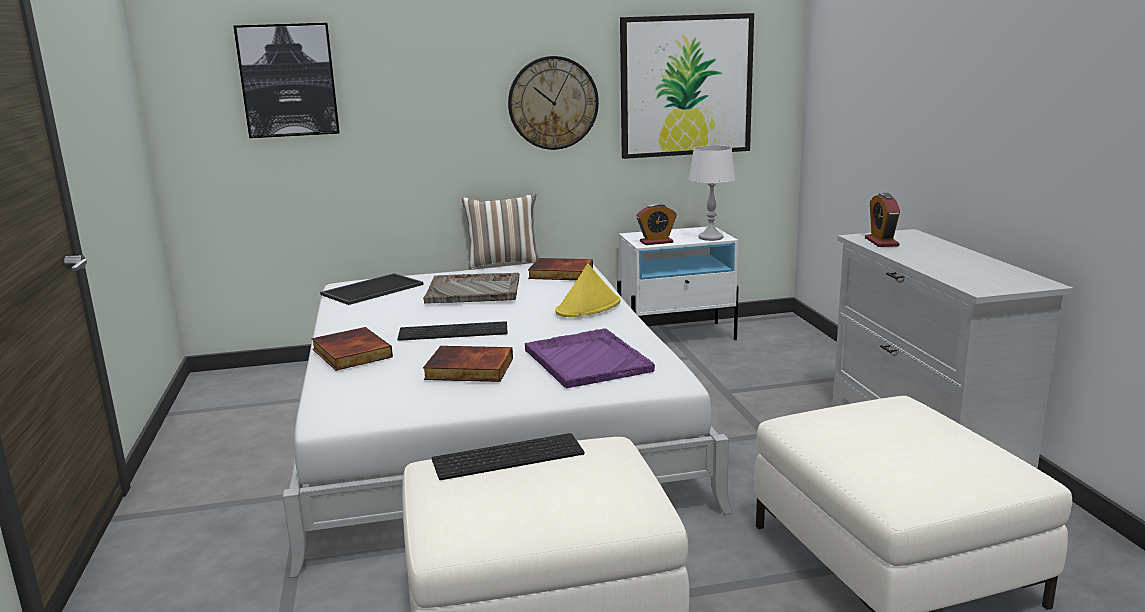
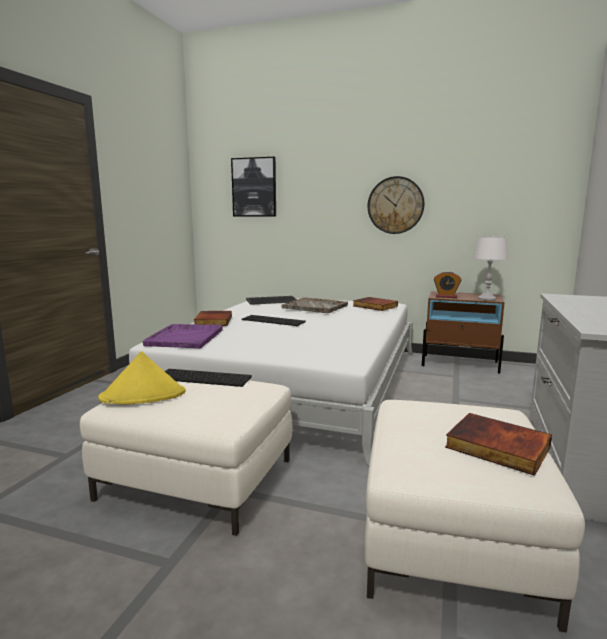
camera: 30 degrees right, 5 degrees down
book [423,346,513,382] -> book moved to [445,413,552,476]
pillow [462,193,539,269] -> none
purple tray [525,328,655,388] -> purple tray moved to [143,324,223,348]
yellow hat [555,264,621,317] -> yellow hat moved to [98,352,186,404]
white nightstand [617,227,739,340] -> brown nightstand [422,291,505,374]
picture [620,13,754,159] -> none
alarm clock [865,193,900,247] -> none

